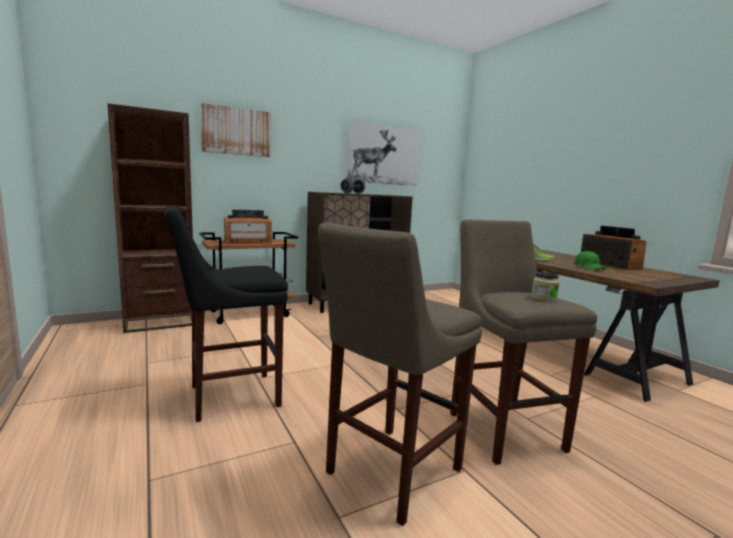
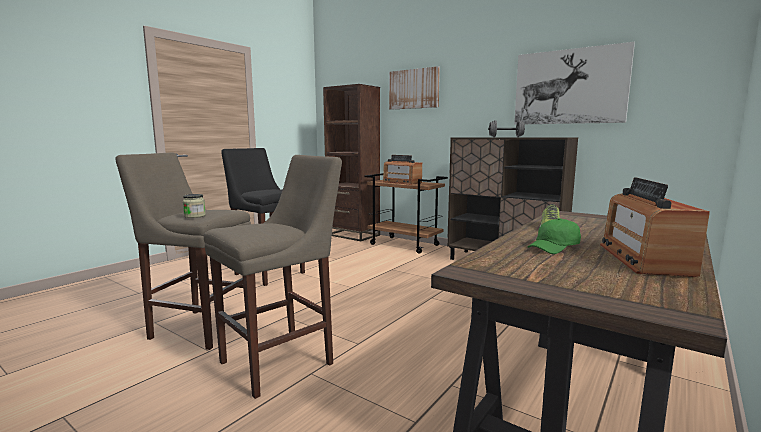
camera: 65 degrees right, 0 degrees up
jar [532,272,560,302] -> jar moved to [183,194,206,218]
radio [581,226,646,270] -> radio turned 150 degrees clockwise [600,177,710,277]

